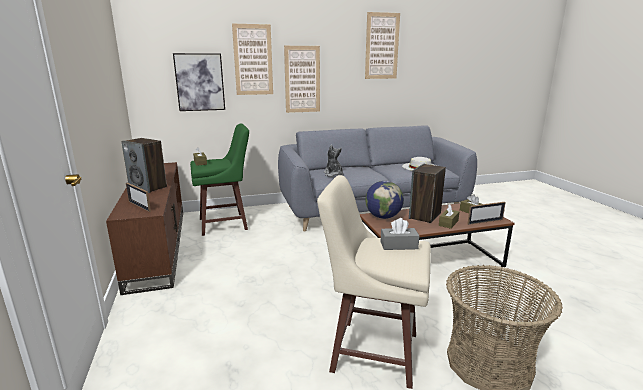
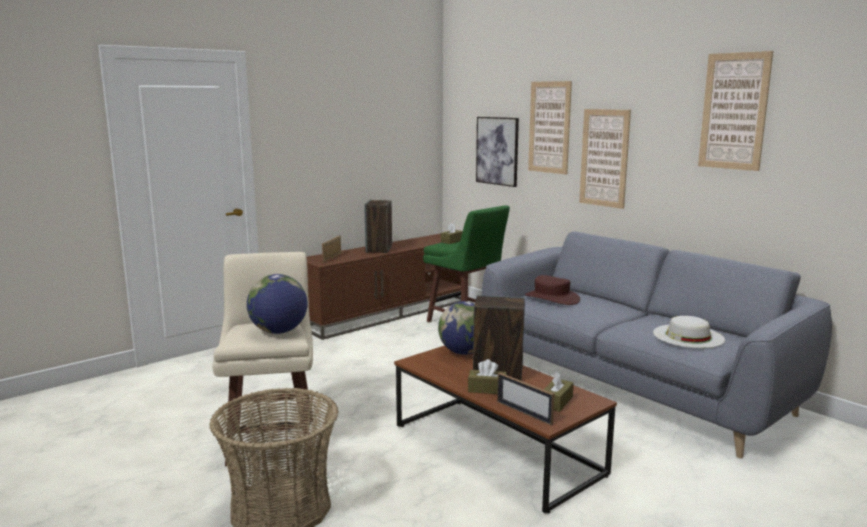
camera: 65 degrees right, 5 degrees down
plush toy [324,145,343,177] -> brown hat [525,275,580,305]
grey tissue box [381,218,419,250] -> globe [247,274,307,334]

